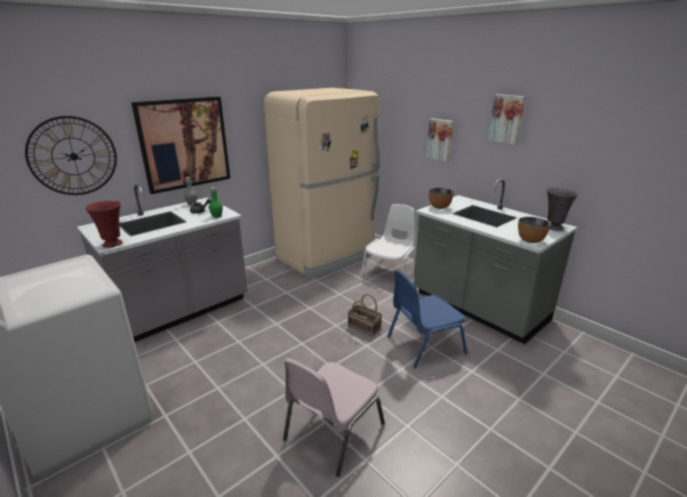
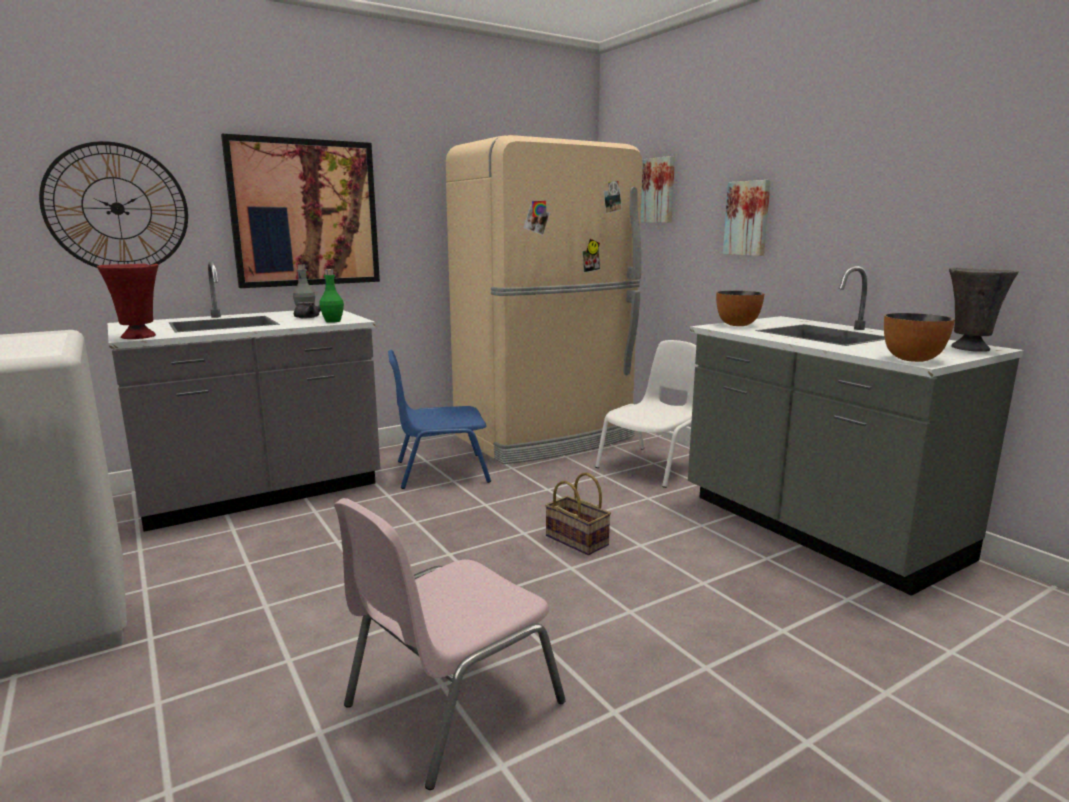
camera: 10 degrees right, 10 degrees down
blue chair [387,270,467,368] -> blue chair moved to [388,350,491,489]
picture [488,94,526,145] -> picture moved to [640,156,675,223]

